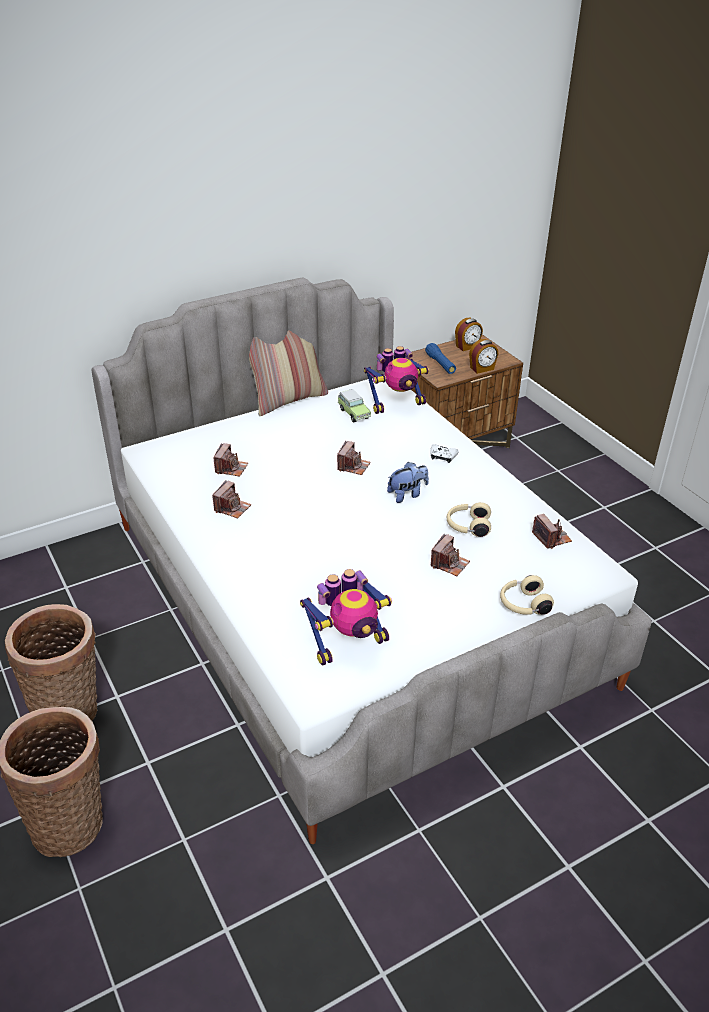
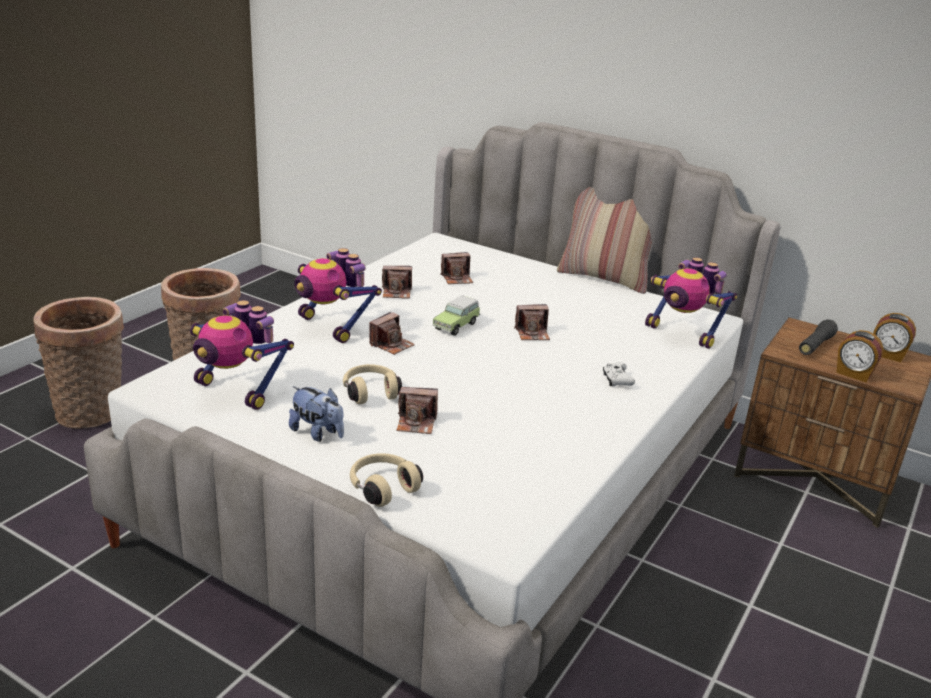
camera: 60 degrees right, 10 degrees down
toy car [338,389,371,423] -> toy car moved to [433,295,480,336]
plush toy [387,462,429,503] -> plush toy moved to [289,386,344,442]
blue flashlight [425,343,456,374] -> black flashlight [799,319,838,355]
beige headphones [447,502,491,537] -> beige headphones moved to [343,364,402,404]
camera [532,514,572,549] -> camera moved to [369,312,415,355]
none -> toy robot [295,248,382,343]

